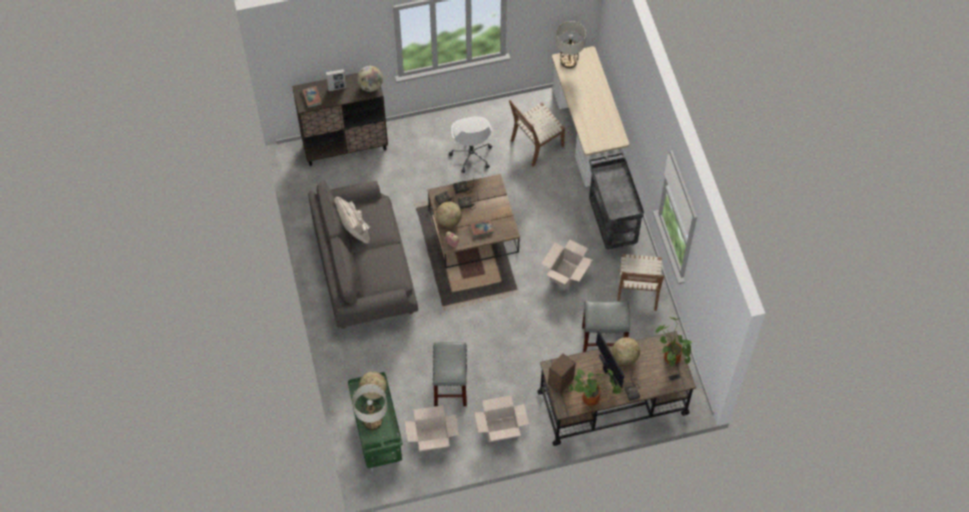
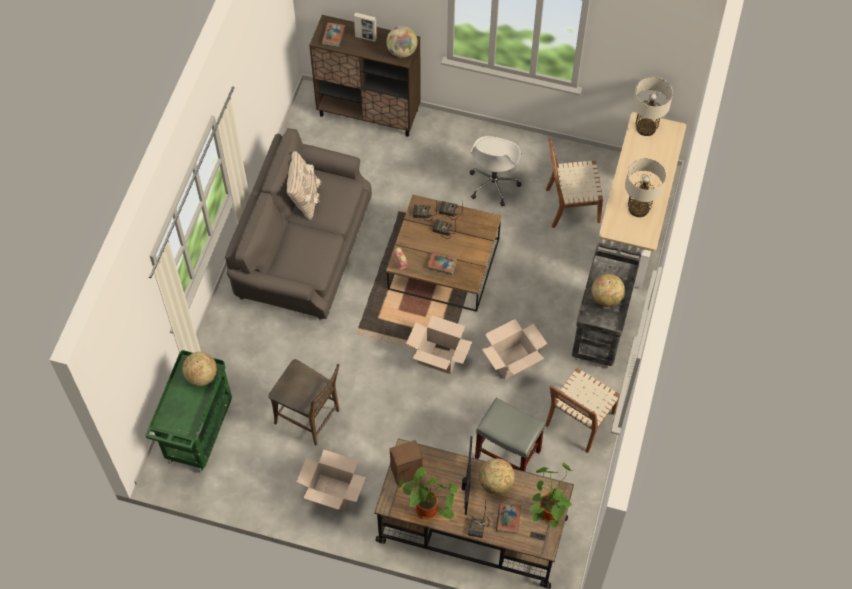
camera: 30 degrees right, 0 degrees up
table lamp [353,384,387,430] -> table lamp moved to [625,158,666,217]
cardboard box [405,405,459,452] -> cardboard box moved to [406,315,472,374]
grey stool [433,342,467,406] -> brown chair [268,359,340,445]
globe [436,201,462,227] -> globe moved to [591,274,625,307]
none -> book [496,503,521,534]

